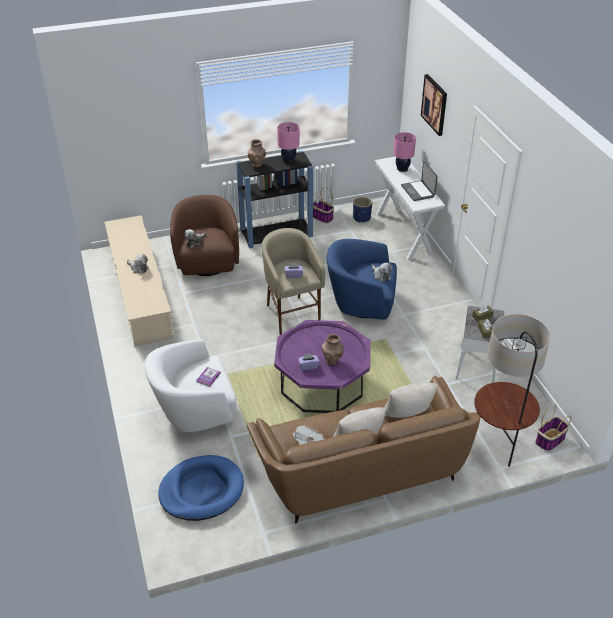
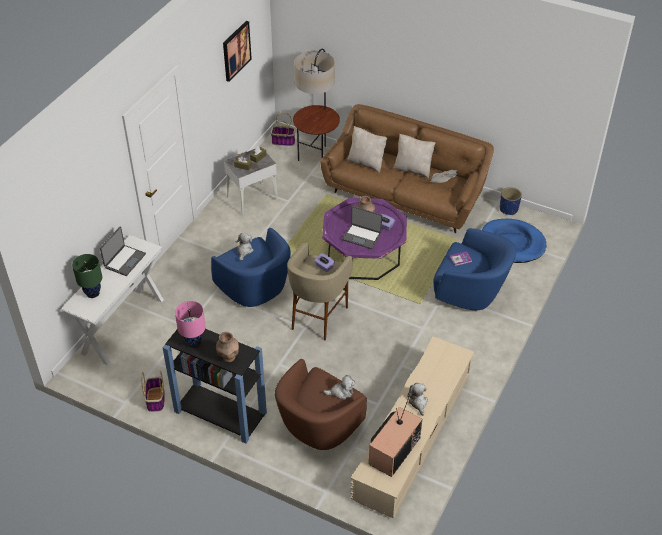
camera: 135 degrees left, 5 degrees up
white armchair [145,339,236,432] -> blue armchair [433,228,516,310]
blue planter [353,197,372,223] -> blue planter moved to [500,187,522,215]
pink table lamp [393,132,416,172] -> green table lamp [72,254,102,298]
picture [421,74,447,136] -> picture moved to [223,21,252,82]
none -> laptop [342,206,382,249]
none -> television [369,392,422,477]

